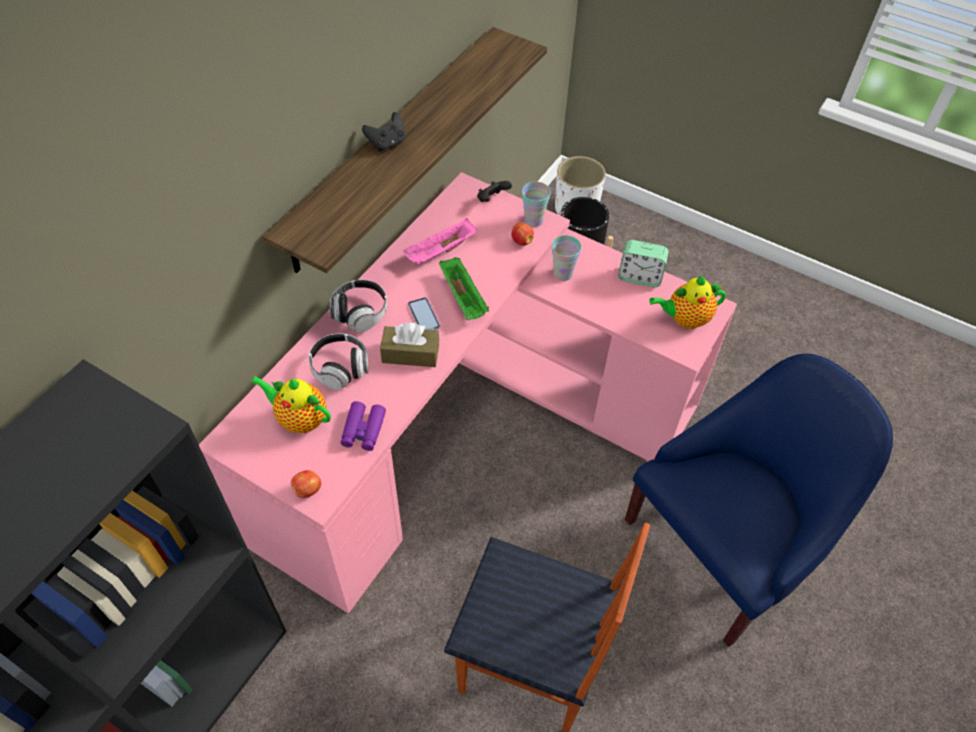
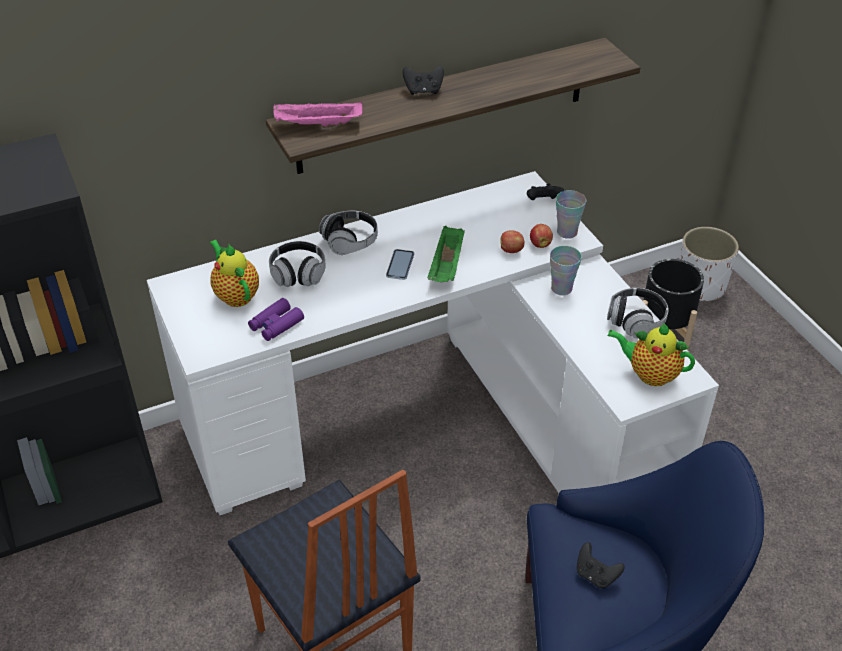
camera: 35 degrees right, 10 degrees down
pink desk [199,172,737,614] -> white desk [147,171,719,515]
apple [291,470,321,498] -> apple moved to [500,230,524,253]
brown tissue box [380,323,439,367] -> none
pink tray [403,218,477,265] -> pink tray moved to [273,101,363,128]
alarm clock [618,240,668,287] -> headphones [607,288,669,339]
none -> black game controller [577,542,625,588]

